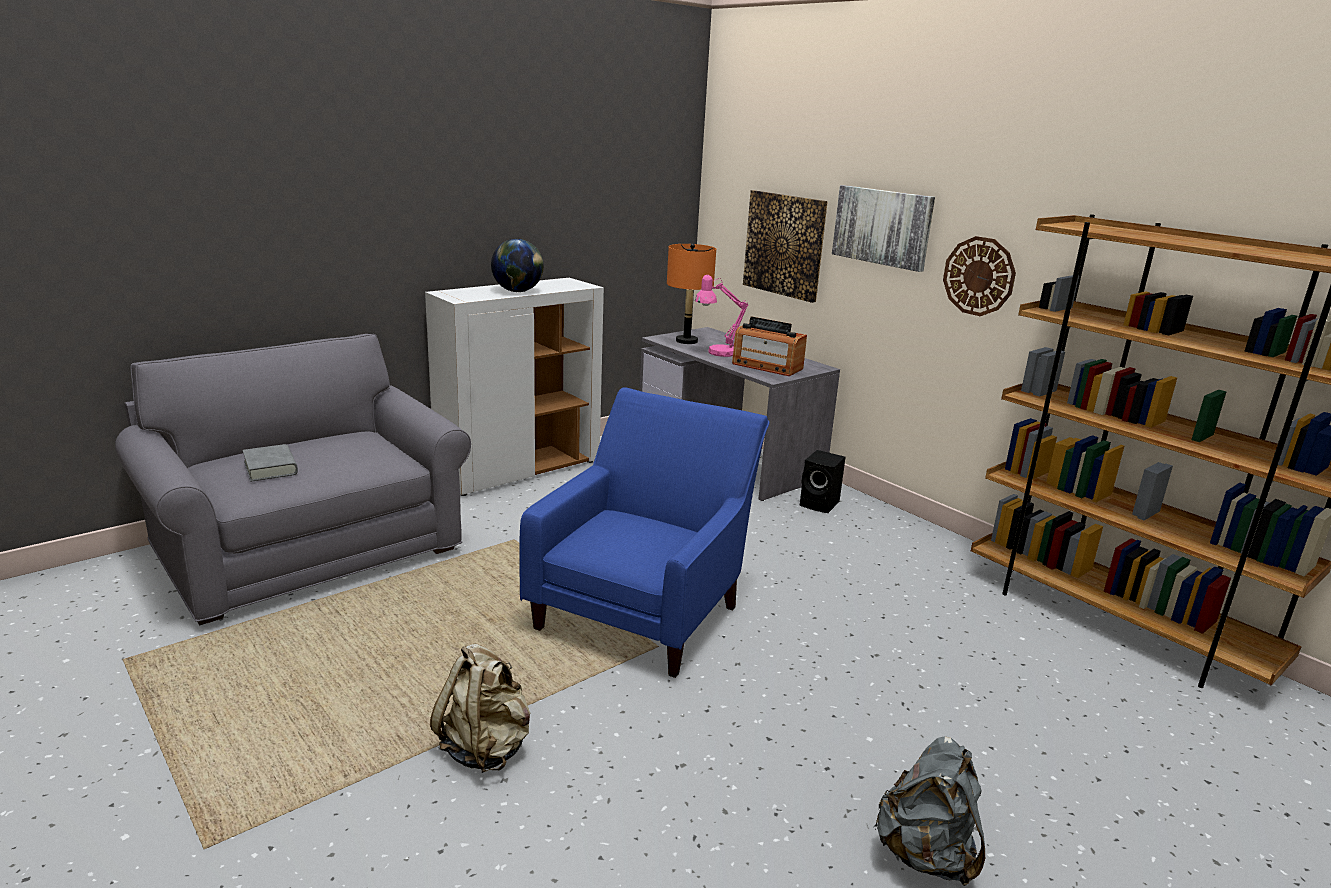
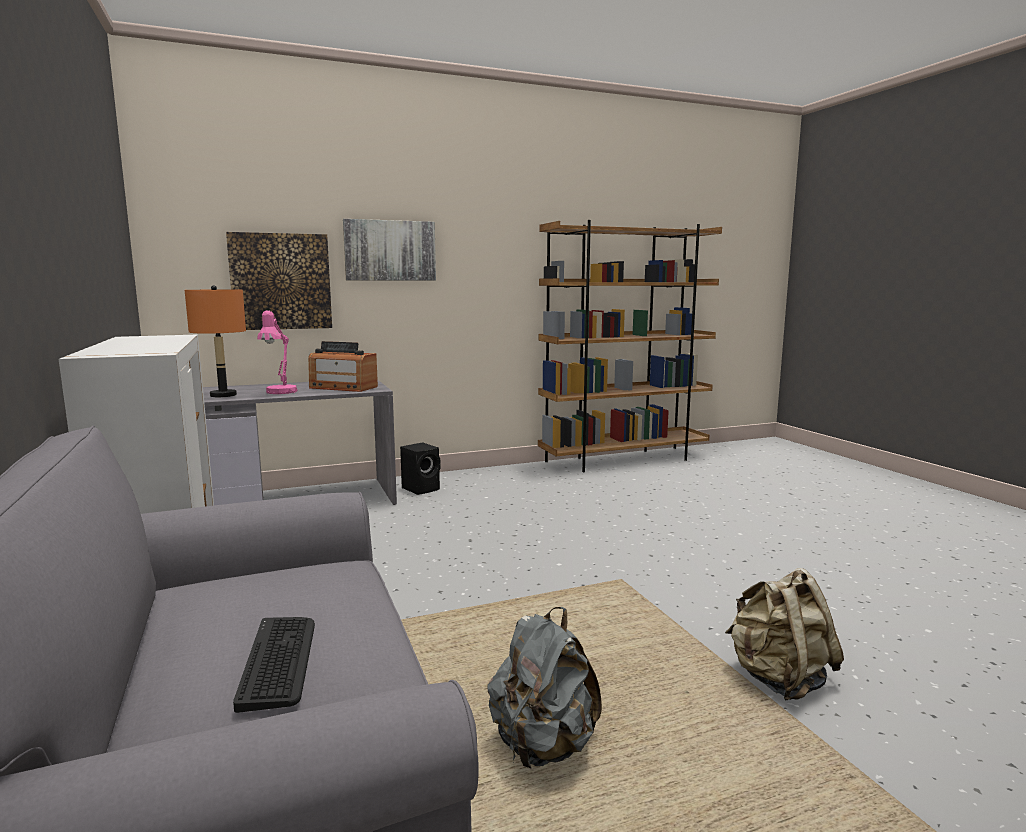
camera: 70 degrees left, 10 degrees down
grey book [242,444,298,482] -> keyboard [233,617,315,713]
globe [491,239,544,292] -> none
blue armchair [519,387,769,678] -> none
radio [732,317,807,376] -> radio turned 60 degrees clockwise [308,341,378,392]
grey backpack [874,736,985,886] -> grey backpack moved to [487,607,602,769]
wall clock [943,236,1016,316] -> none

